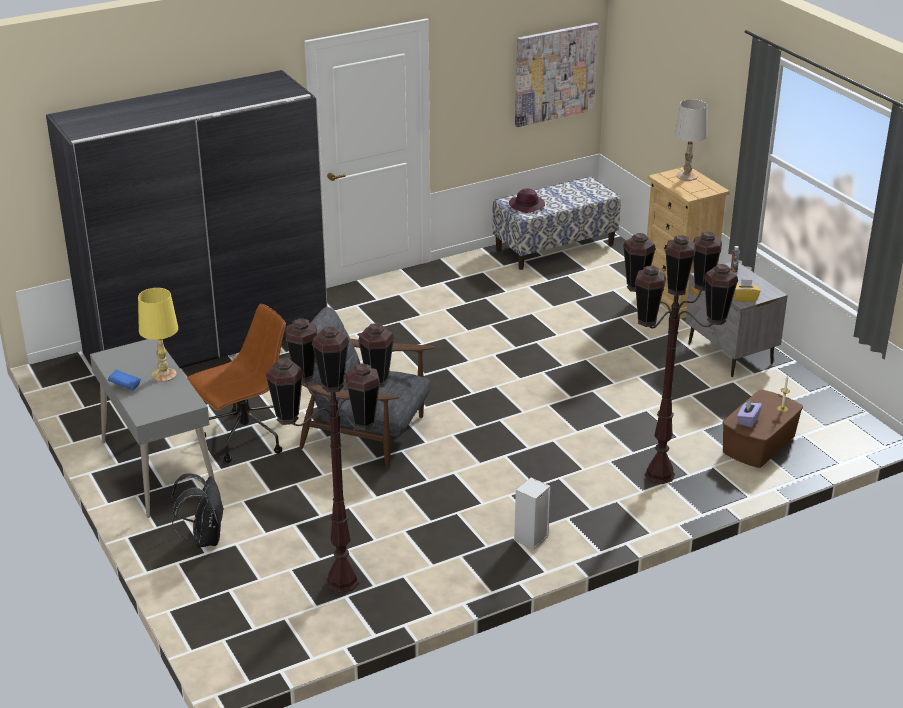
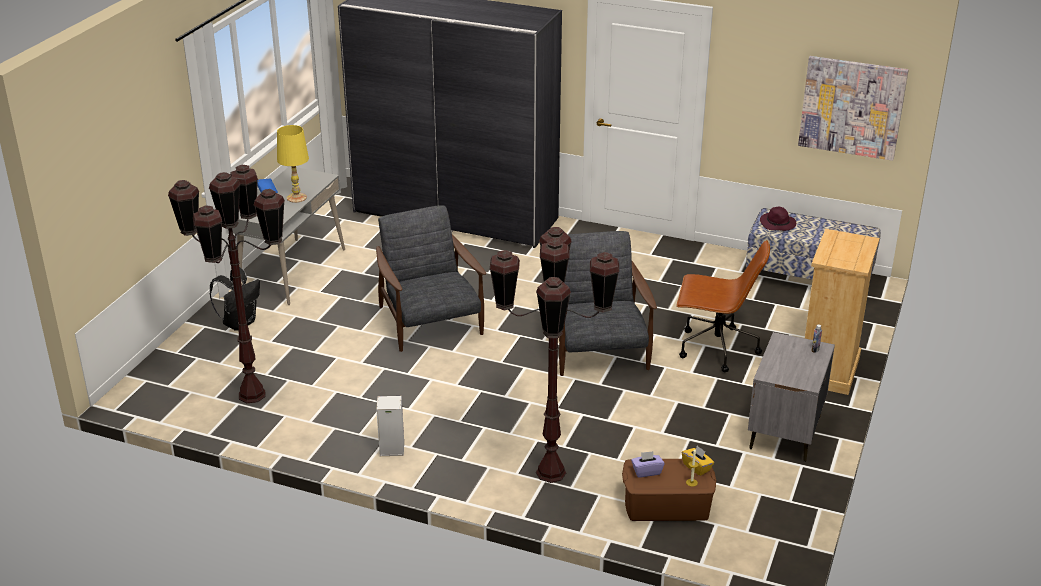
camera: 50 degrees right, 0 degrees up
brown office chair [187,304,286,463] -> brown office chair moved to [676,240,770,372]
white table lamp [675,99,707,181] -> none
yellow tissue box [734,279,760,302] -> yellow tissue box moved to [682,446,714,476]
none -> grey armchair [559,231,657,376]

